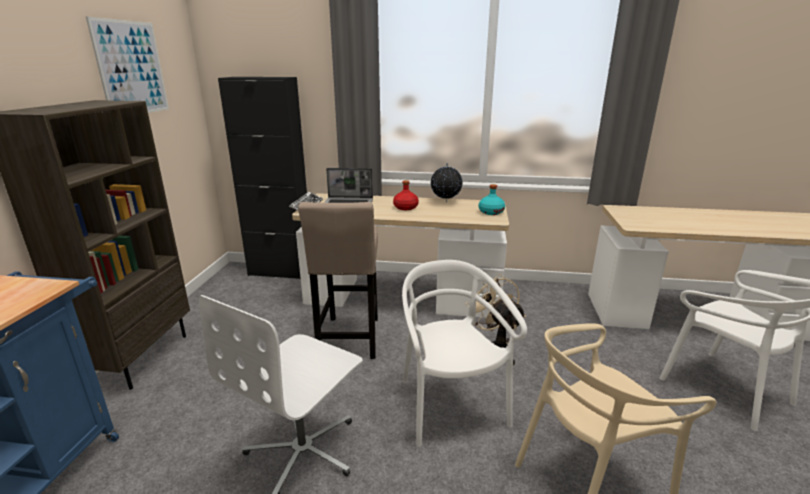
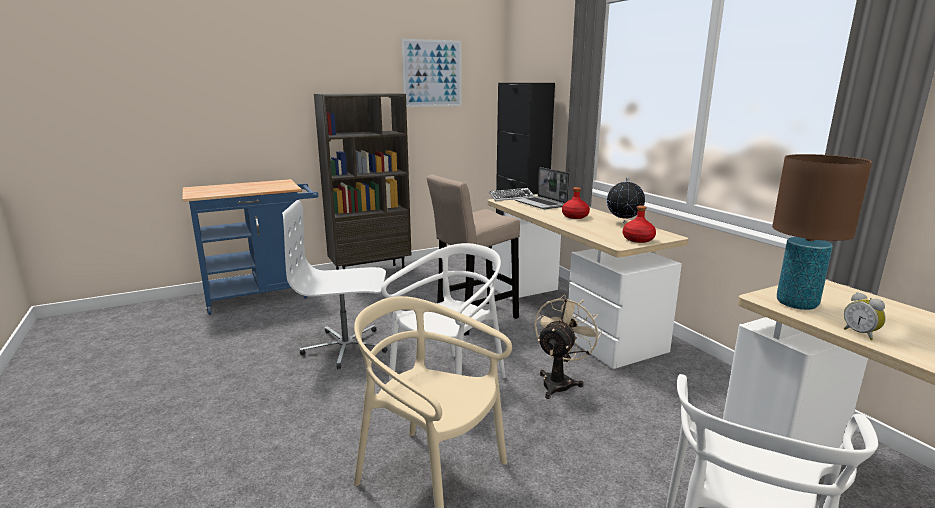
camera: 55 degrees right, 5 degrees down
turquoise bottle [479,184,505,215] -> red bottle [623,205,656,243]
none -> brown table lamp [772,154,872,310]
none -> alarm clock [844,292,886,340]

